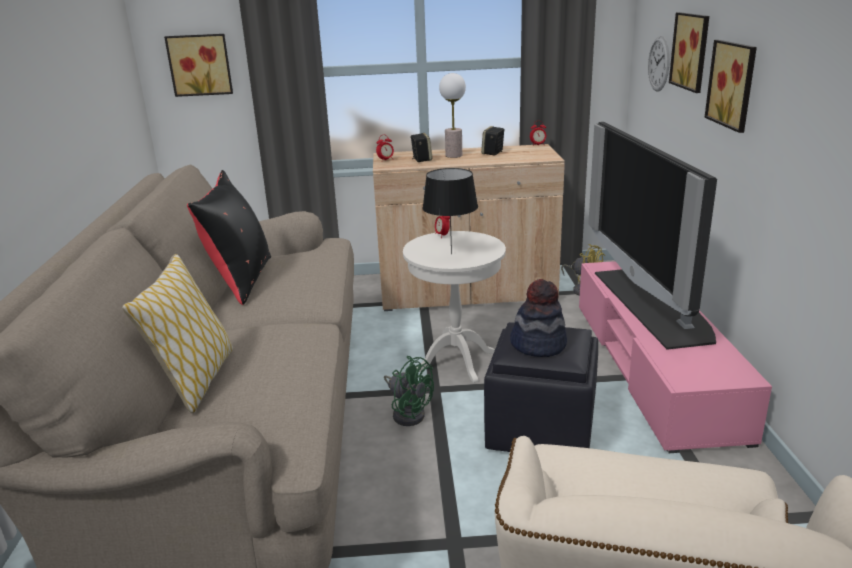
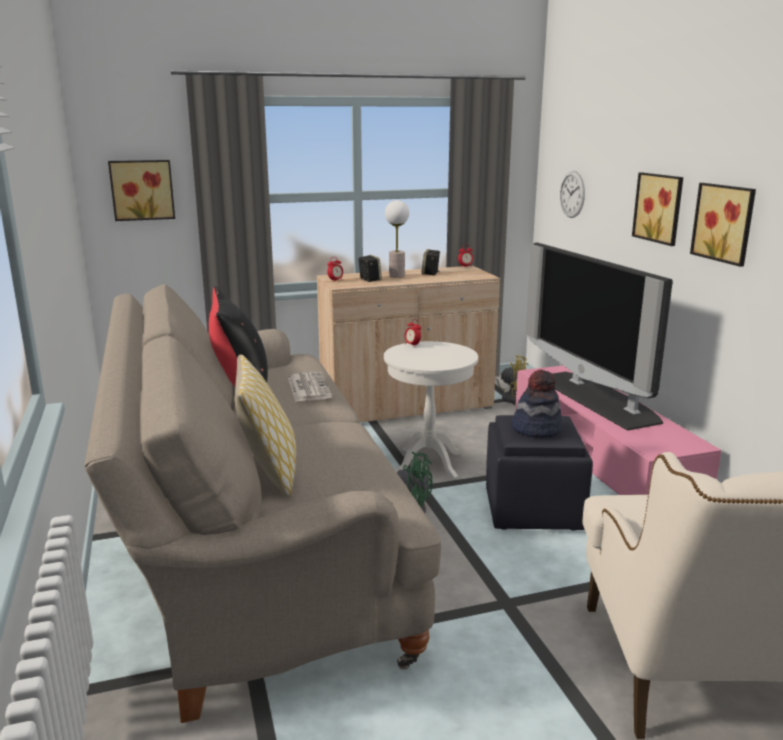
camera: 15 degrees left, 5 degrees down
black table lamp [422,168,478,254] -> none
picture [669,12,709,93] -> picture moved to [690,183,756,267]
none -> newspaper [288,372,332,402]

